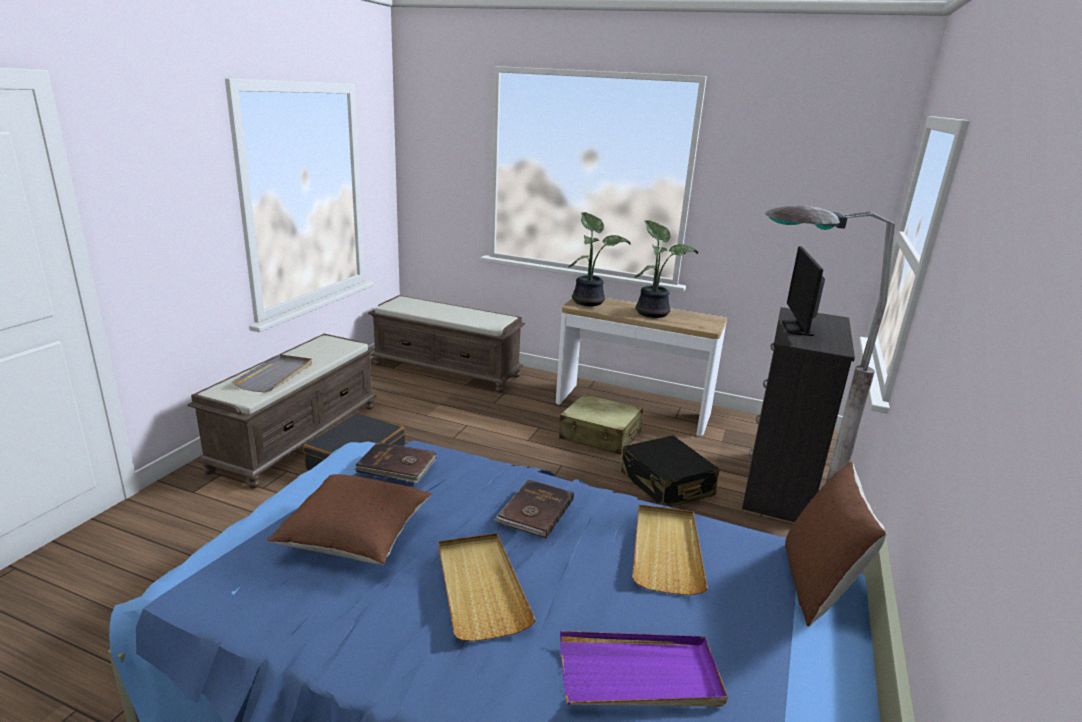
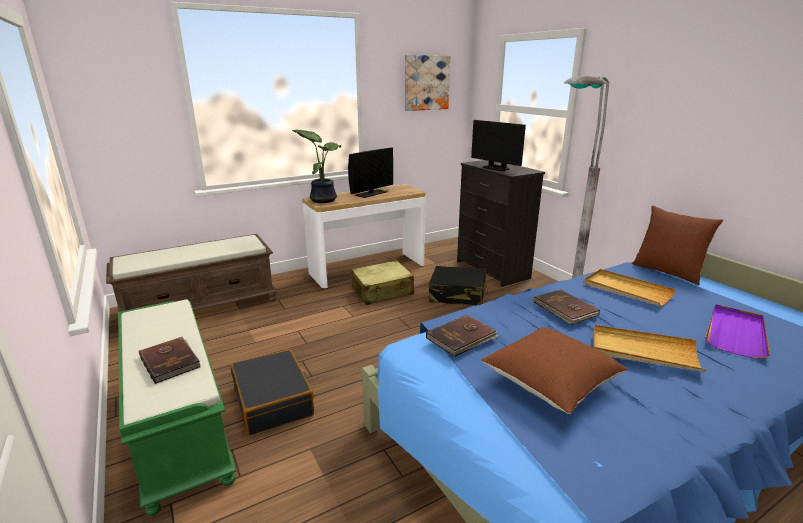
camera: 50 degrees left, 0 degrees up
brown bench [188,334,377,489] -> green bench [118,299,236,516]
grey tray [232,354,312,392] -> brown book [139,337,201,384]
potted plant [635,220,698,318] -> monitor [348,147,393,198]
none -> picture [405,55,451,111]

